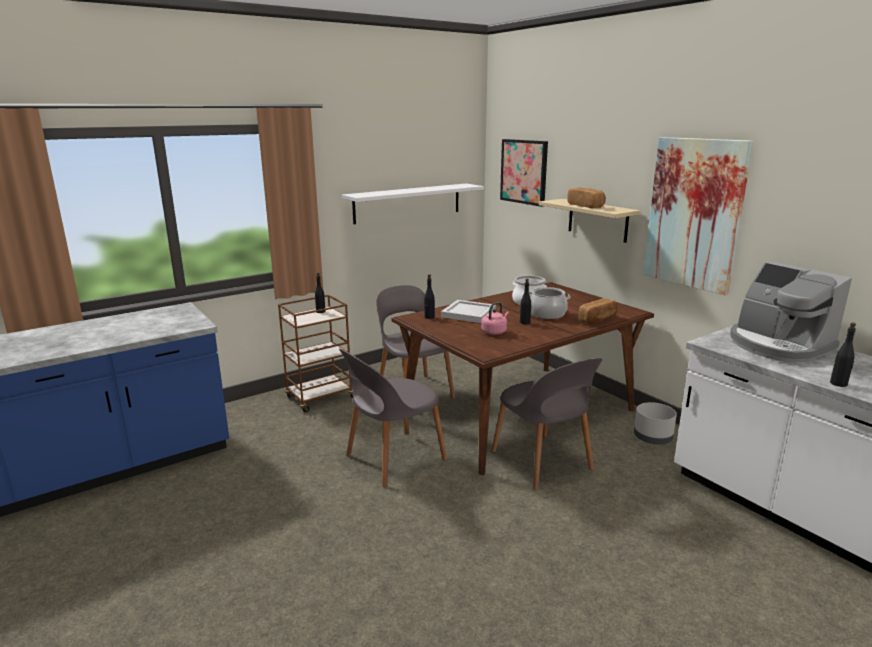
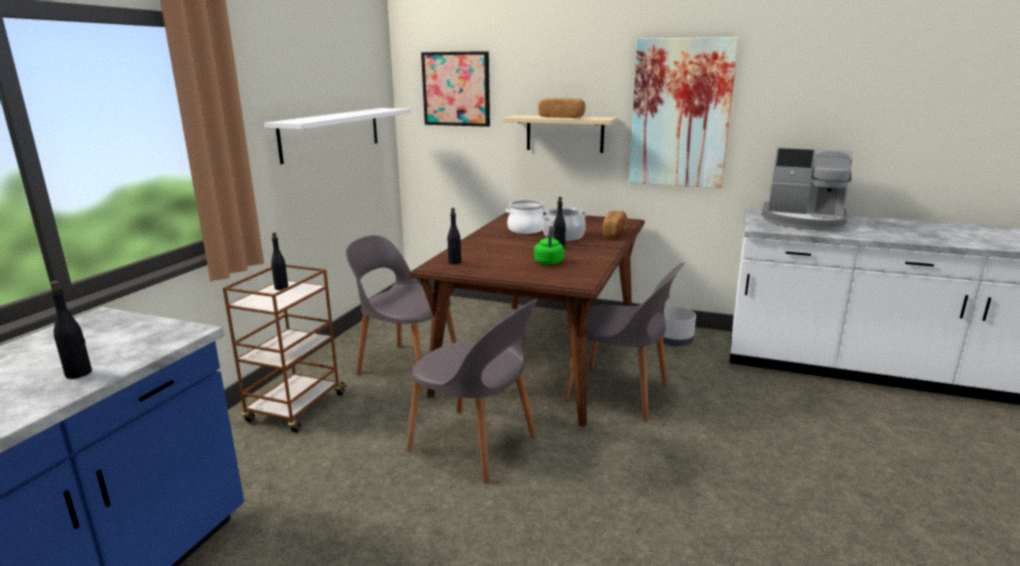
camera: 35 degrees left, 0 degrees up
grey chair [339,349,447,487] -> grey chair turned 75 degrees counterclockwise [406,299,538,484]
white tray [441,300,496,323] -> none
pink kettle [481,302,509,335] -> green kettle [534,226,564,265]
black bottle [830,322,856,387] -> black bottle moved to [50,281,92,379]

